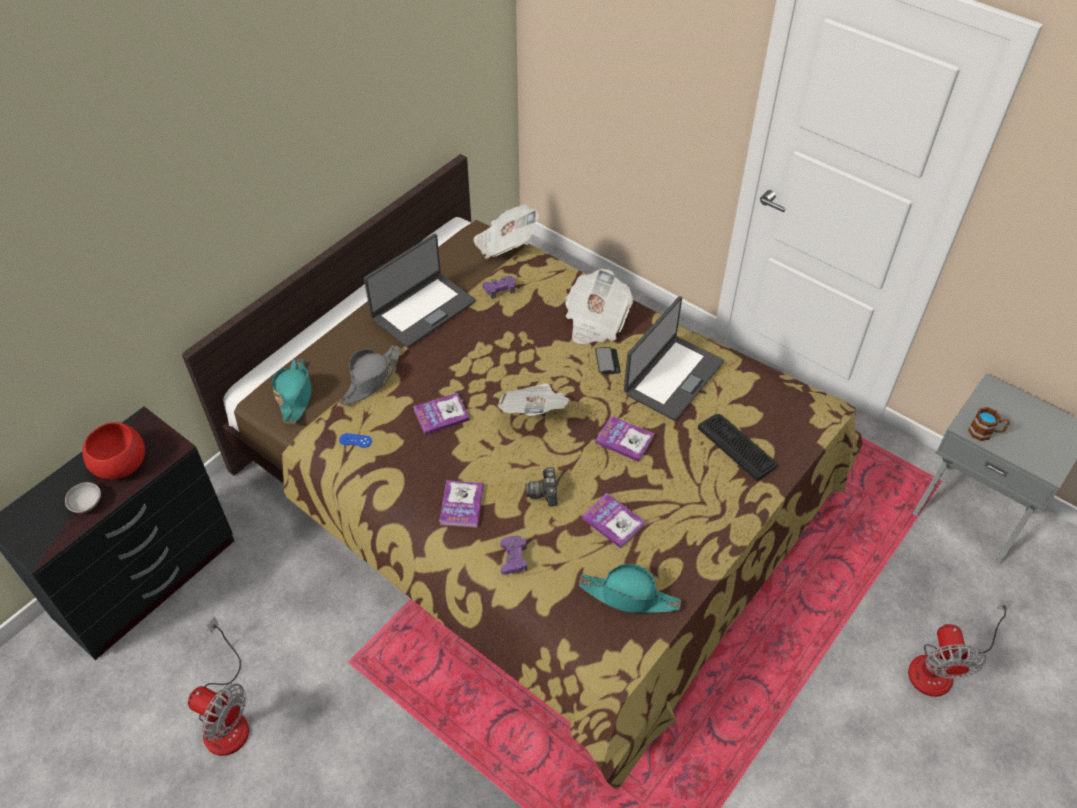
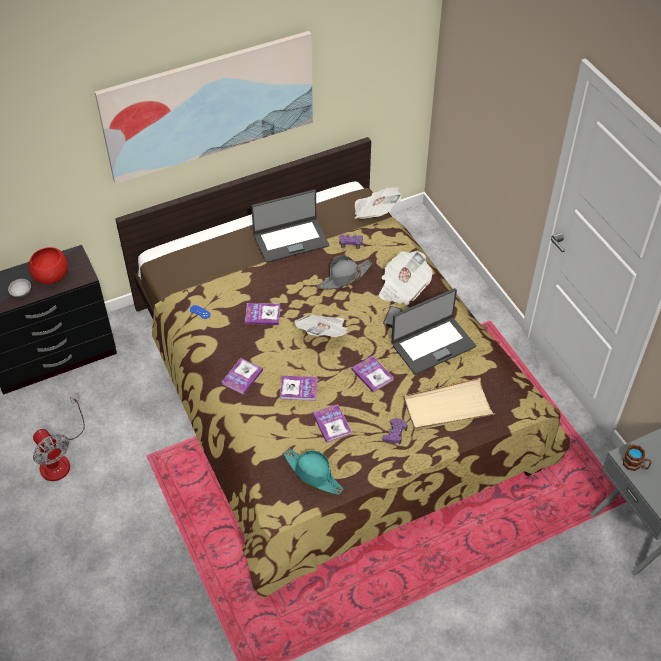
camera: 25 degrees right, 0 degrees up
turquoise hat [272,359,311,424] -> none
grey hat [339,345,401,405] -> grey hat moved to [316,255,372,289]
purple game controller [500,536,527,575] -> purple game controller moved to [382,418,407,444]
camera [525,467,557,506] -> book [280,376,317,401]
keyboard [698,414,777,481] -> beige tray [404,378,495,431]
fan [908,600,1013,697] -> none
none -> picture [95,31,313,184]

